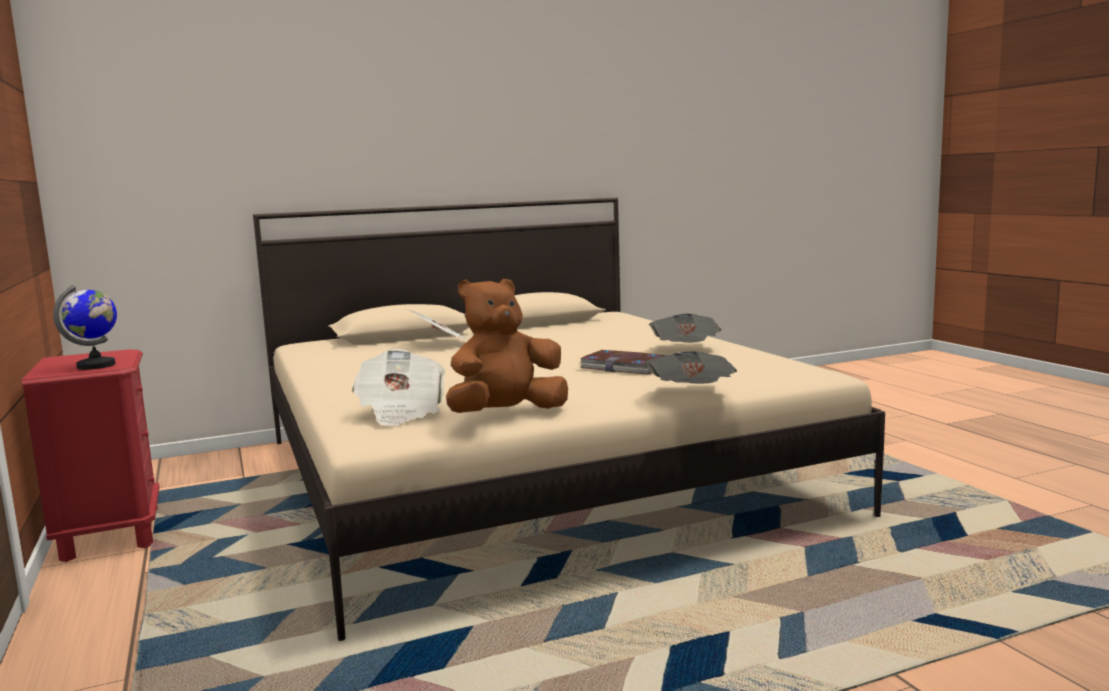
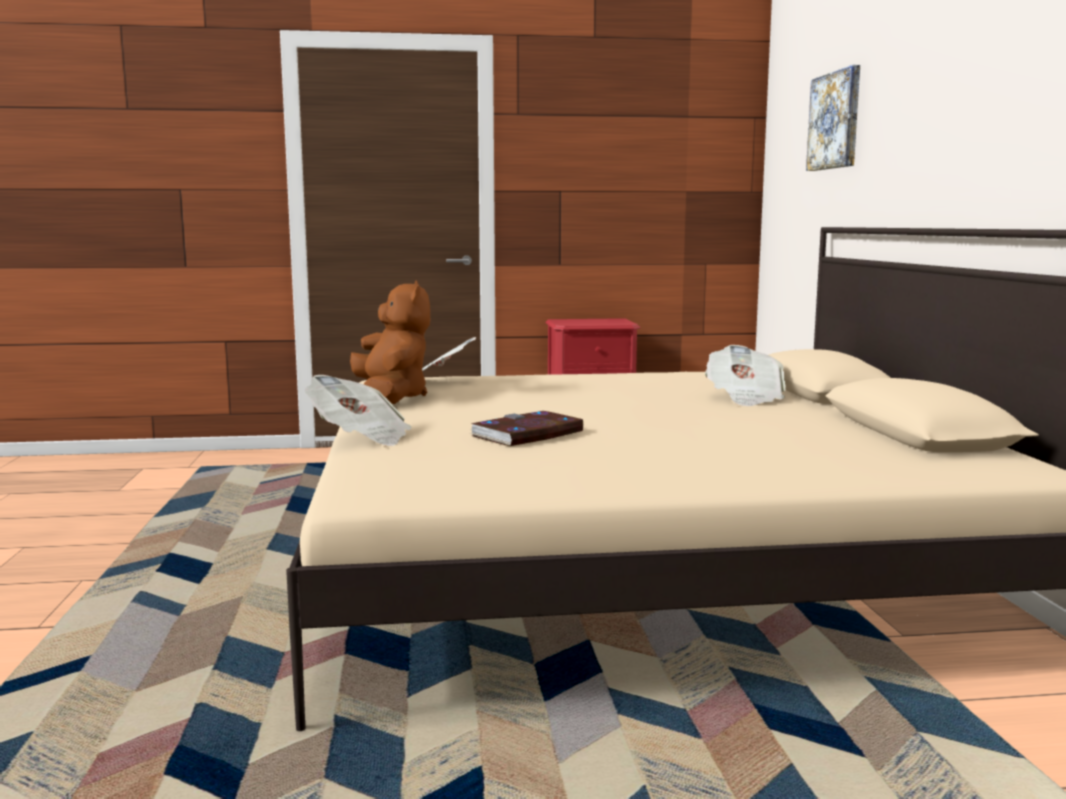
camera: 105 degrees right, 0 degrees up
globe [53,285,117,370] -> none
newspaper [649,314,721,343] -> none
none -> picture [806,65,860,171]

